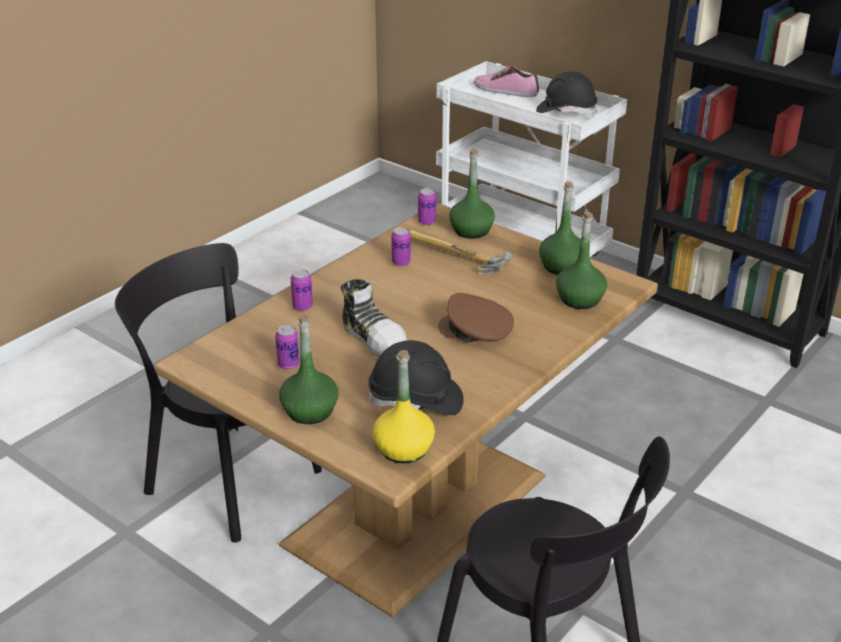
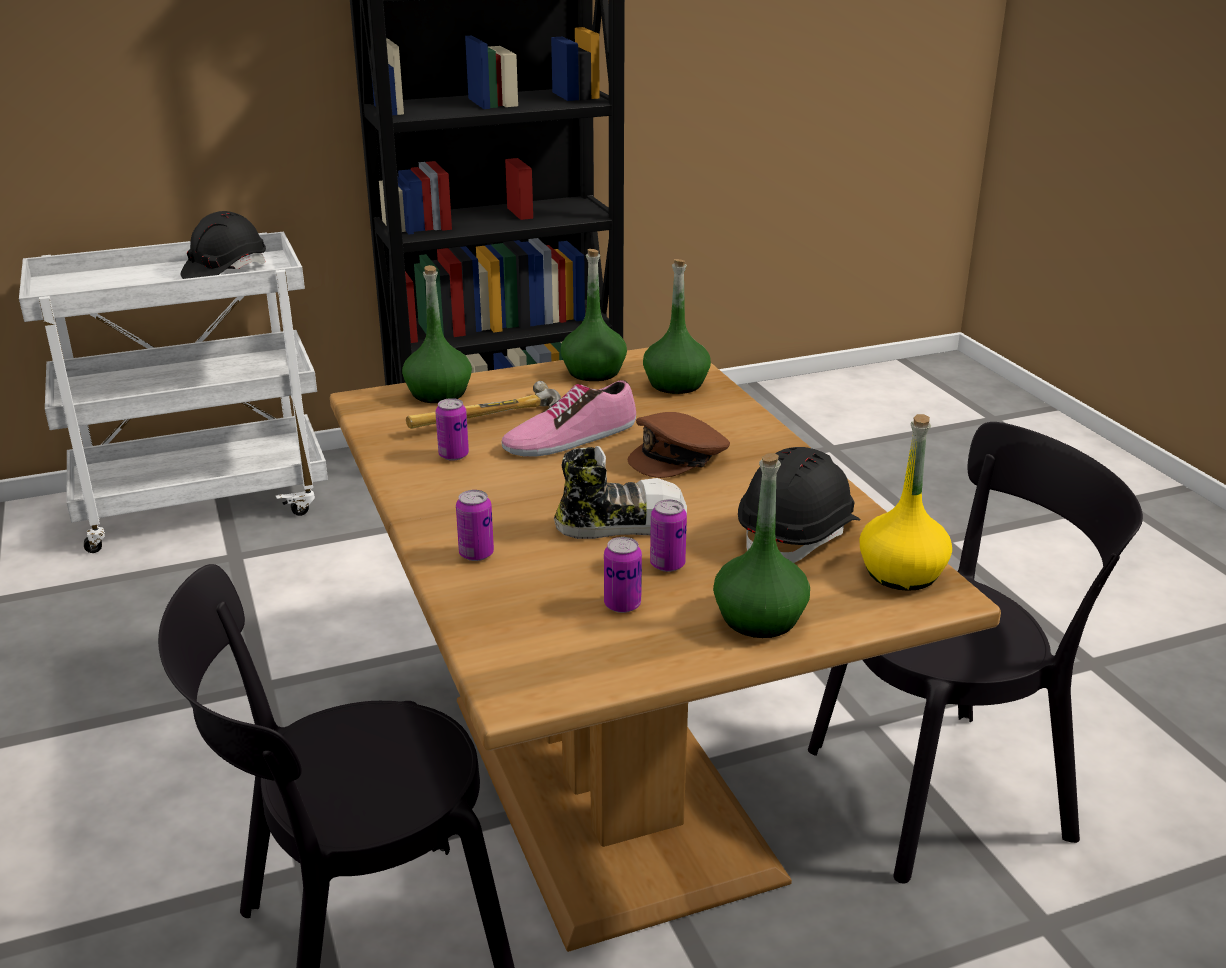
camera: 60 degrees left, 5 degrees down
can [418,188,436,225] -> can moved to [650,499,687,572]
shoe [474,66,539,97] -> shoe moved to [502,380,636,456]

